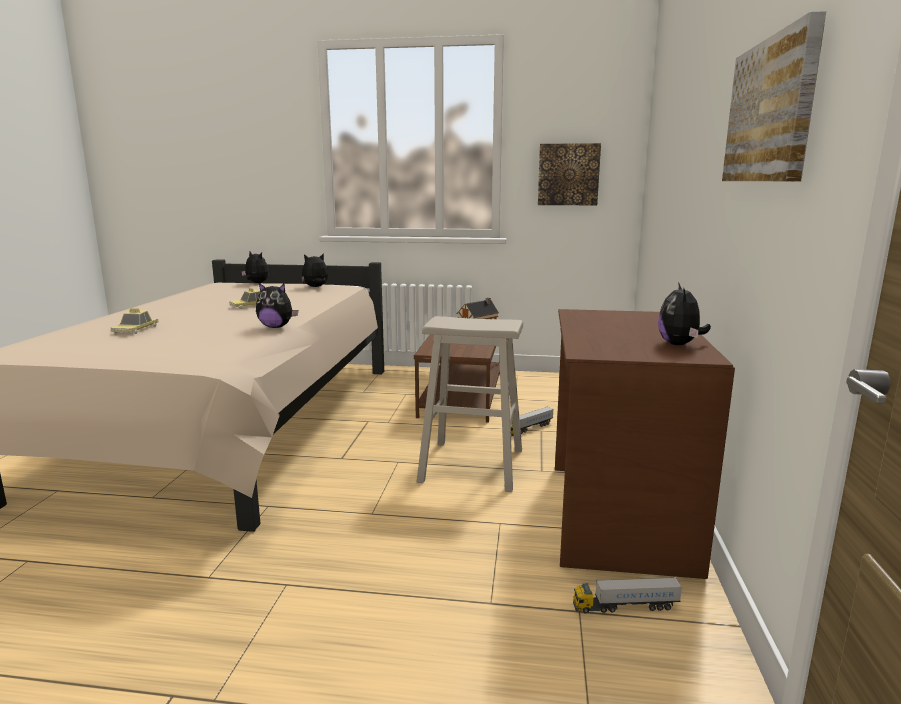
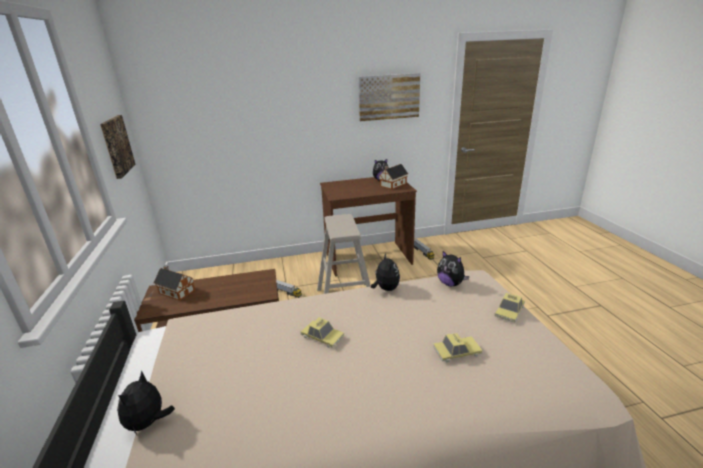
camera: 110 degrees left, 10 degrees up
plush toy [301,253,328,287] -> plush toy moved to [437,251,470,286]
none -> toy house [378,164,408,189]
none -> toy car [495,293,525,322]

